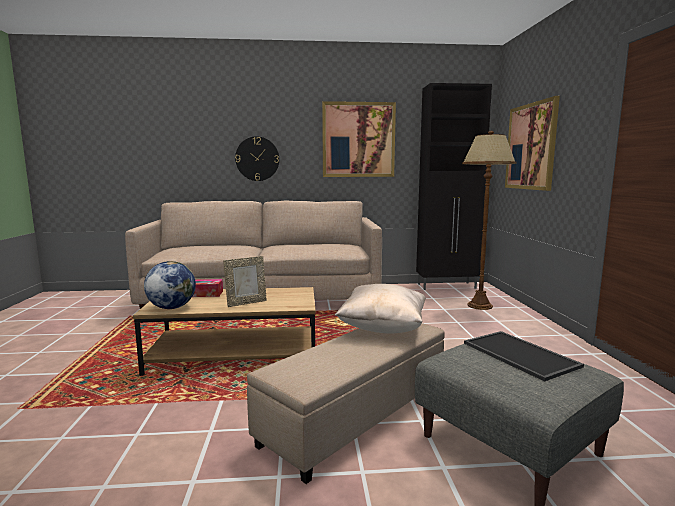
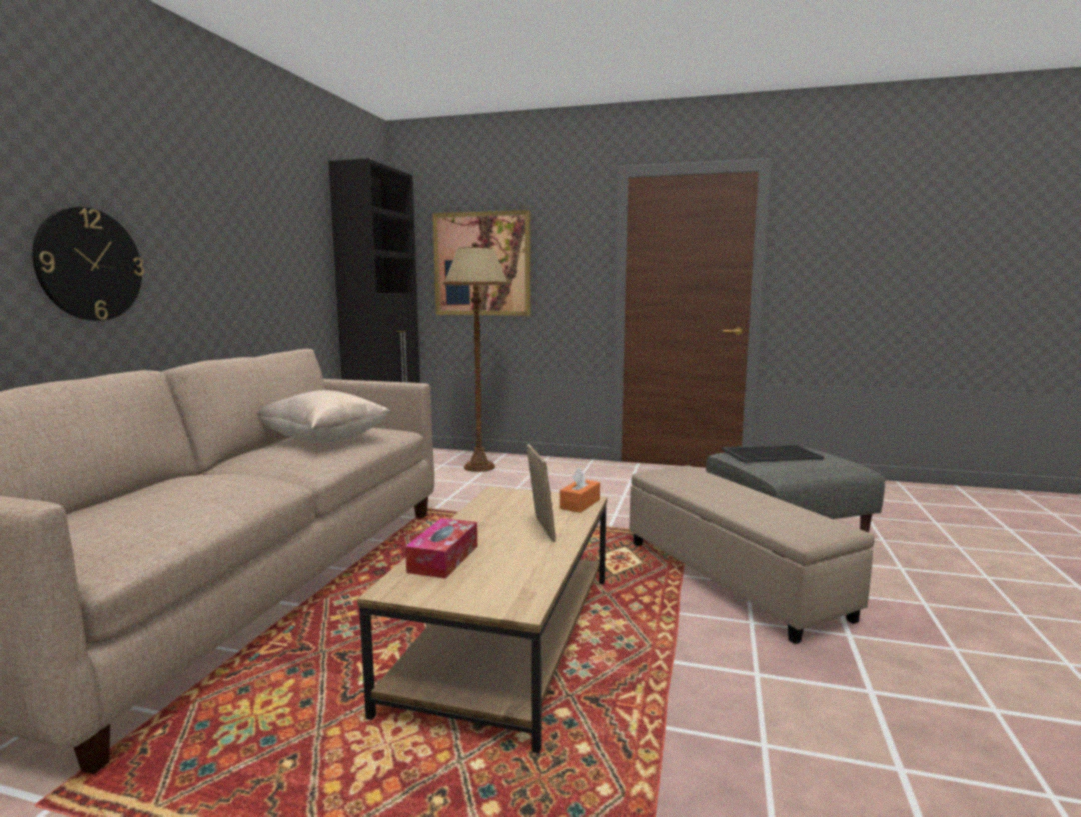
camera: 70 degrees left, 0 degrees up
globe [144,261,196,309] -> none
picture [322,101,396,177] -> none
beige pillow [334,284,426,333] -> beige pillow moved to [257,390,391,443]
none -> orange tissue box [560,468,600,513]

